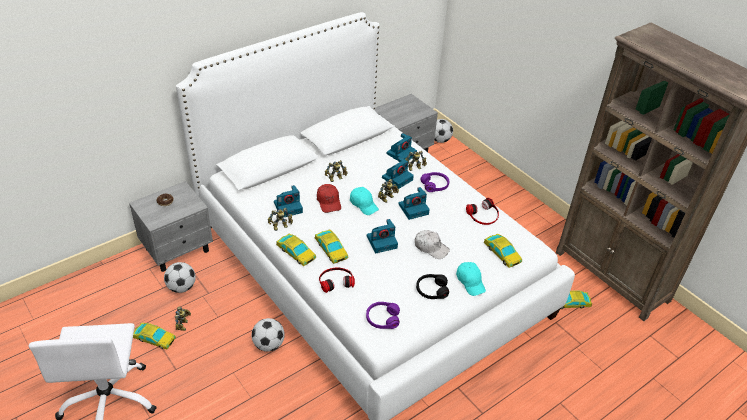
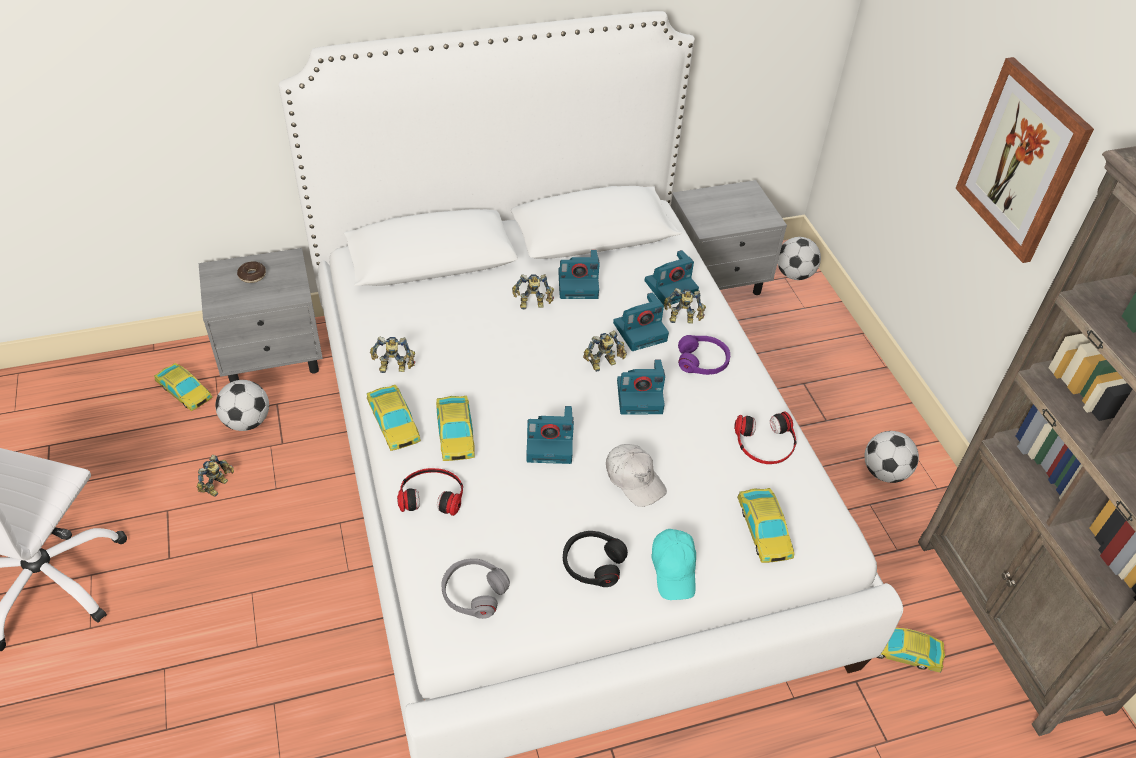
camera: 20 degrees right, 5 degrees up
toy car [133,323,176,349] -> toy car moved to [154,363,213,411]
football [251,318,285,352] -> football moved to [864,431,919,483]
camera [274,185,303,218] -> camera moved to [558,250,600,299]
red cap [317,184,341,213] -> none
turquoise cap [350,187,379,215] -> none
purple headphones [366,302,400,329] -> grey headphones [441,558,510,619]
none -> picture [955,57,1094,263]

